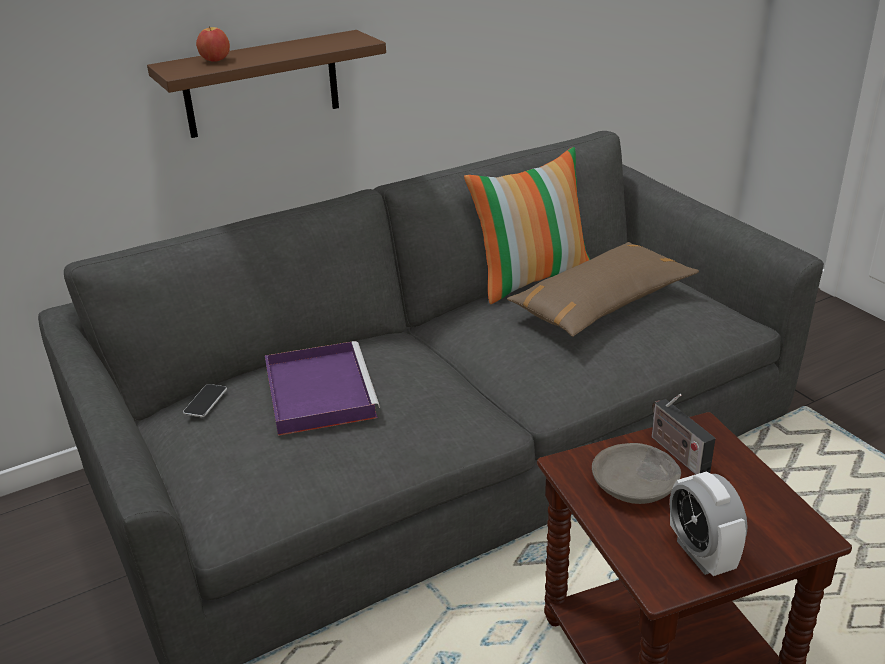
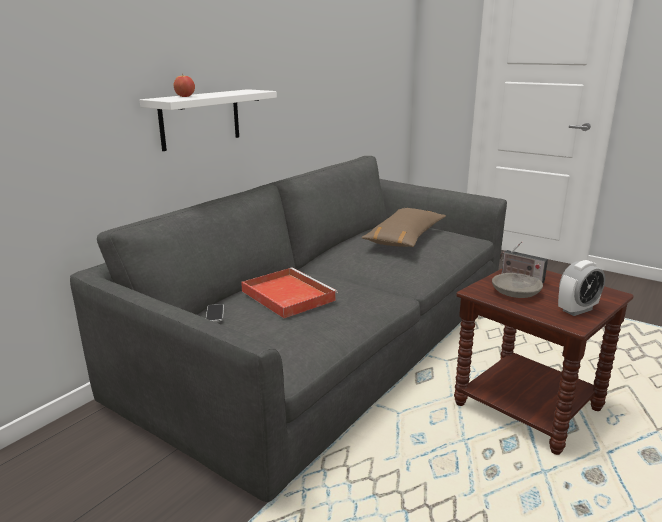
camera: 25 degrees left, 10 degrees down
brown shelf [147,30,386,138] -> white shelf [140,89,277,151]
purple tray [265,341,380,436] -> red tray [241,267,338,318]
pillow [464,147,590,304] -> none
alarm clock [670,472,748,576] -> alarm clock turned 75 degrees counterclockwise [558,260,605,316]

